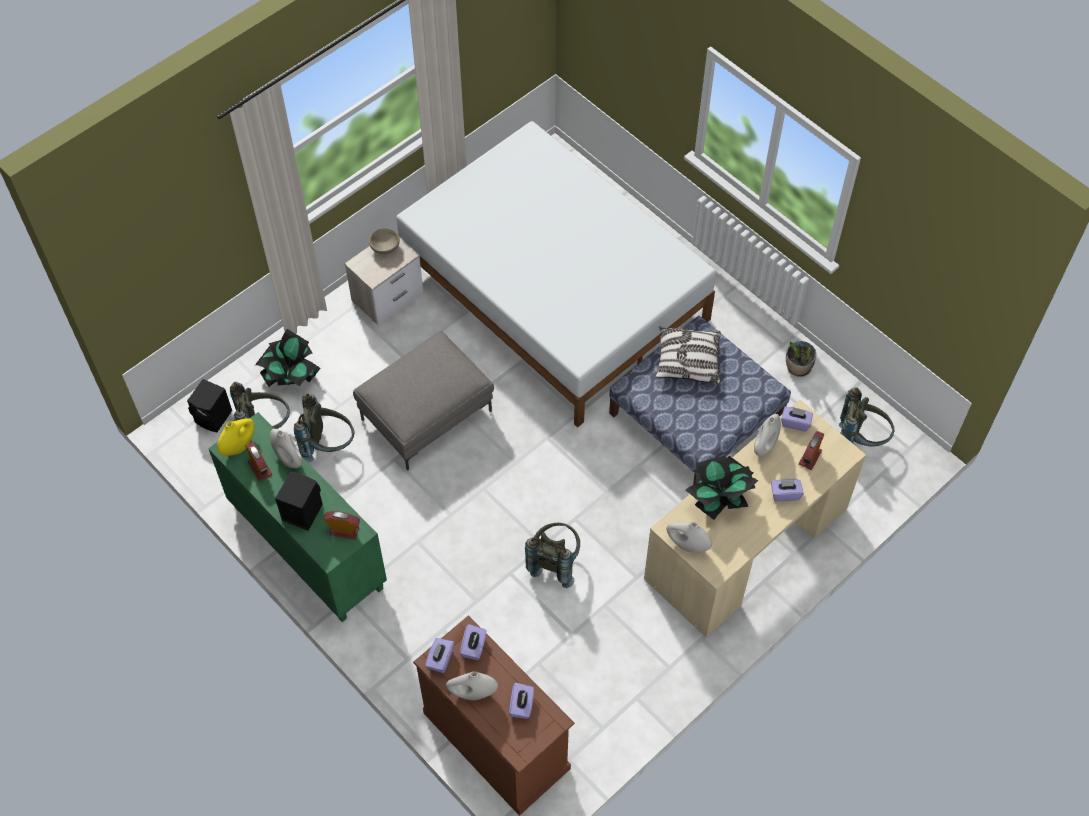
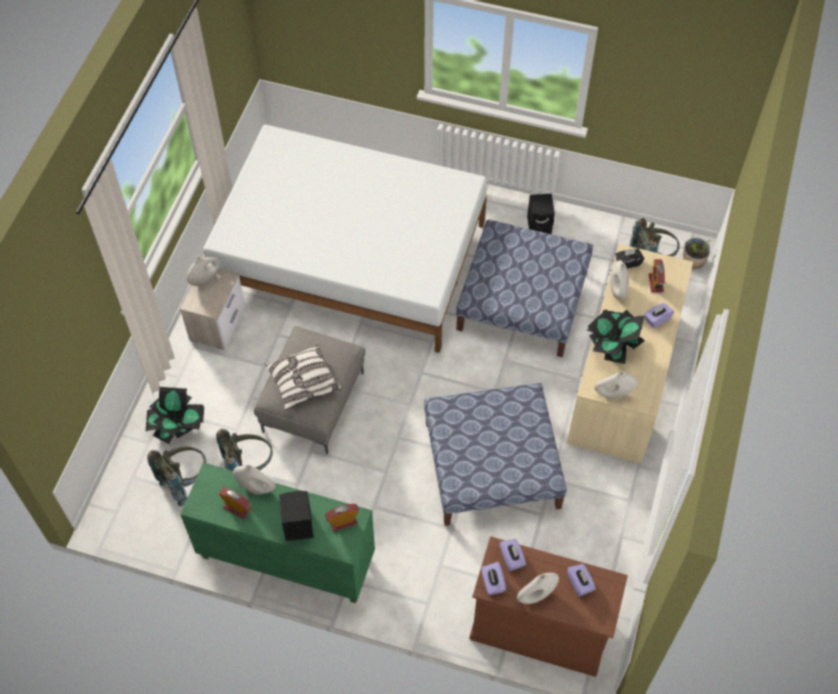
camera: 30 degrees left, 0 degrees up
black speaker [187,379,232,432] -> black speaker moved to [527,194,555,234]
yellow vase [217,418,254,456] -> none
beige bowl [369,228,400,254] -> white vase [187,257,220,286]
grey backpack [525,522,580,588] -> ottoman [424,383,567,526]
pillow [655,326,721,385] -> pillow moved to [265,343,342,411]
purple tissue box [781,407,813,432] -> black tissue box [615,248,644,268]
potted plant [786,341,816,377] -> potted plant moved to [683,238,712,269]

